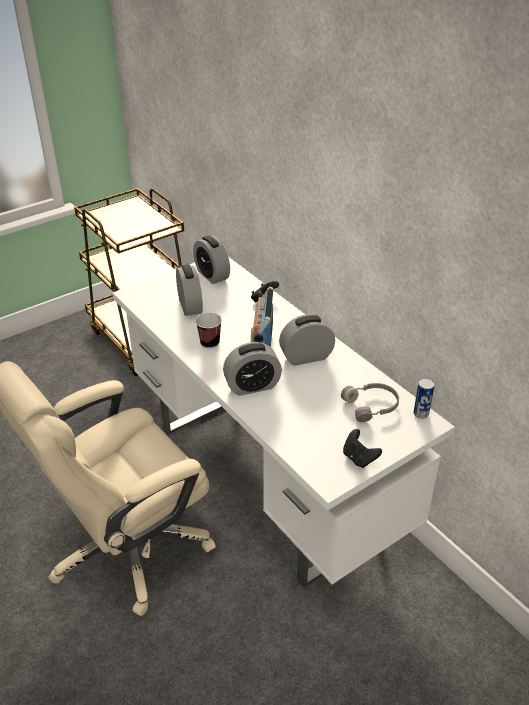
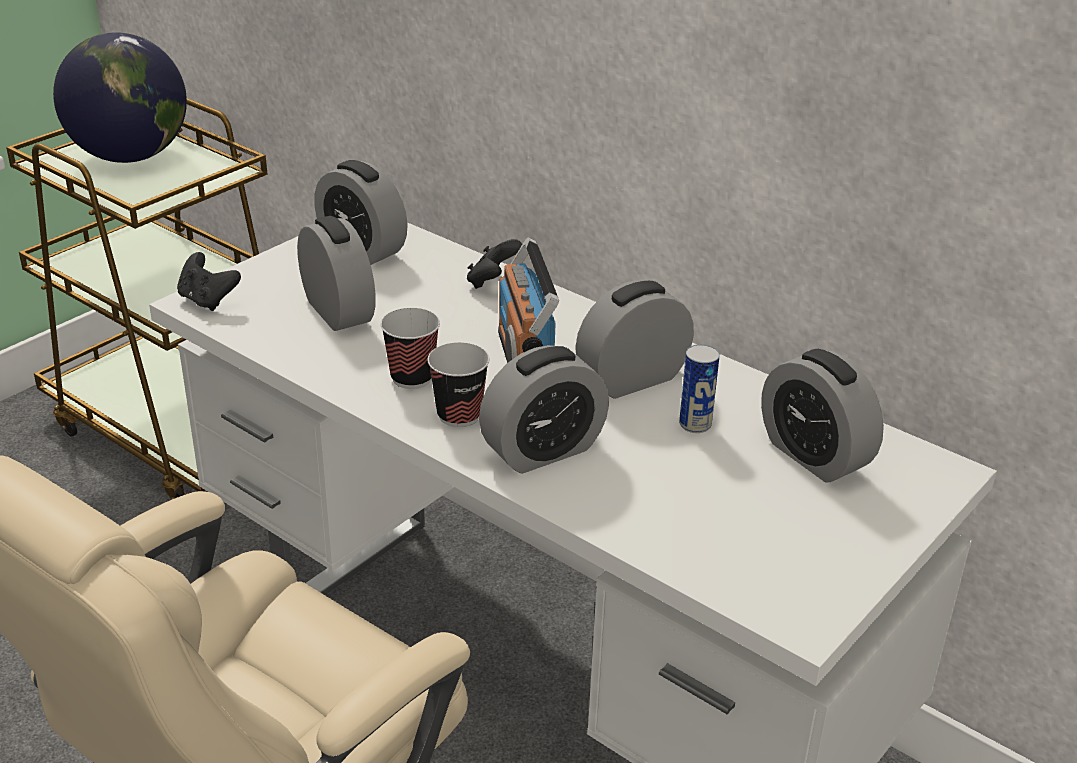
camera: 15 degrees left, 5 degrees down
grey headphones [341,383,399,422] -> alarm clock [761,349,884,483]
black game controller [343,429,382,468] -> black game controller moved to [177,252,241,311]
can [414,378,435,419] -> can moved to [679,344,720,433]
none -> globe [53,32,187,163]
none -> cup [427,342,490,427]

